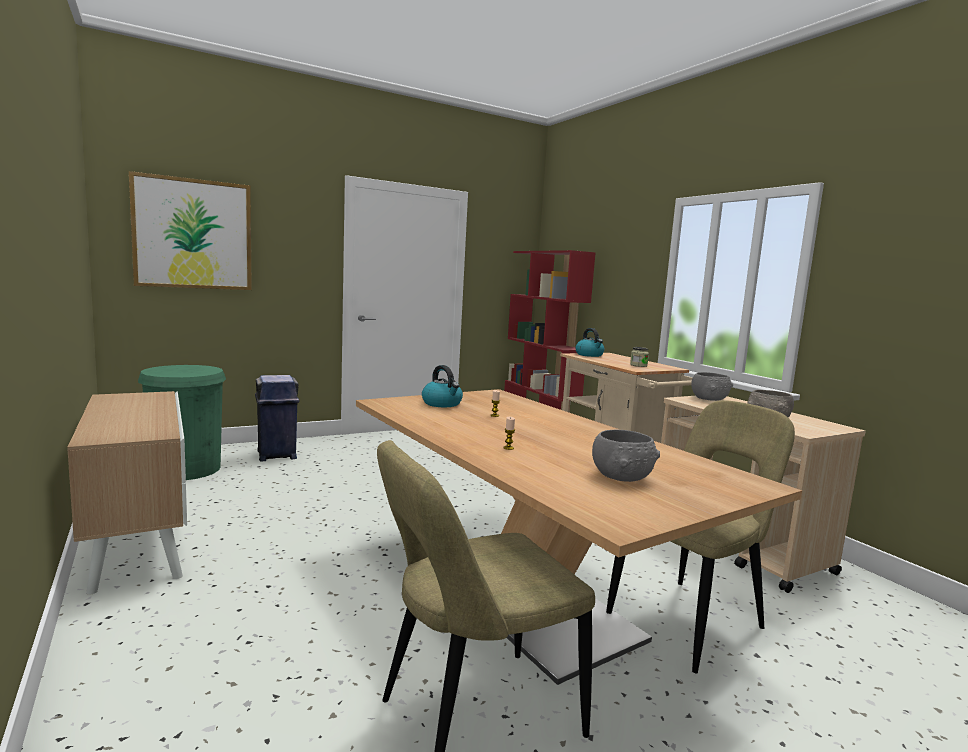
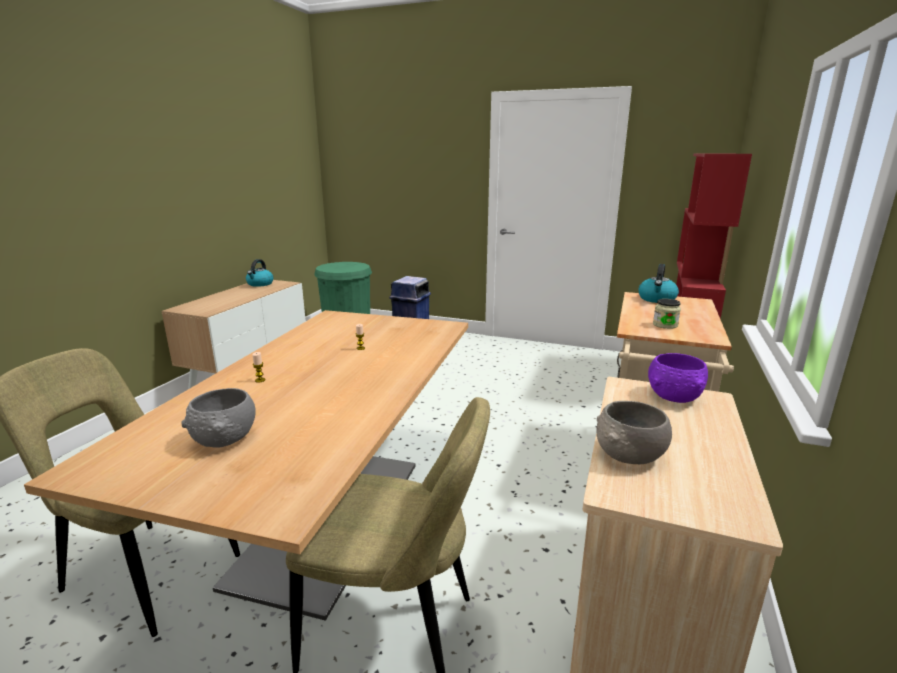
camera: 50 degrees right, 10 degrees up
picture [129,171,252,290] -> none
kettle [422,365,463,407] -> kettle moved to [246,259,274,287]
grey bowl [691,372,733,401] -> purple bowl [648,353,708,403]

